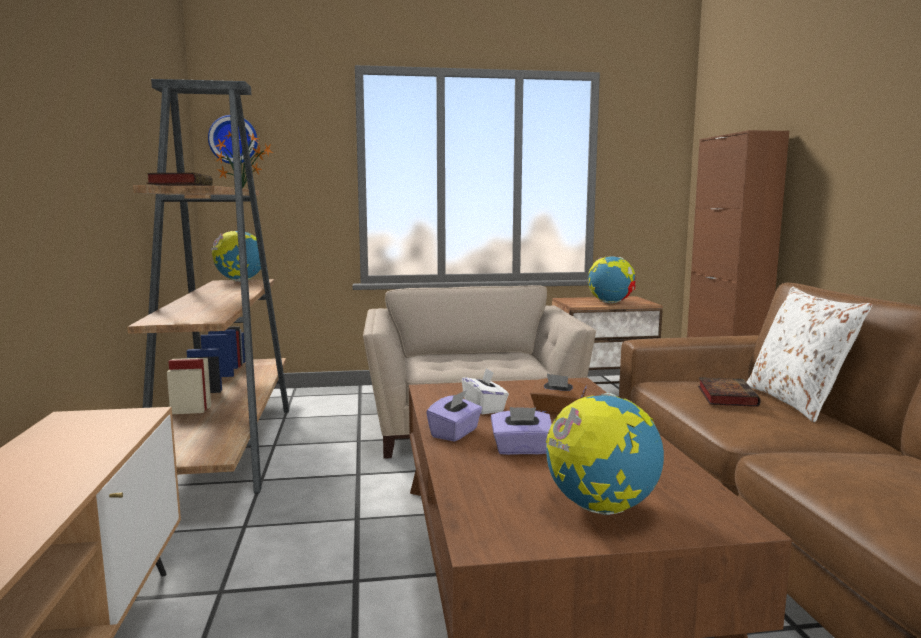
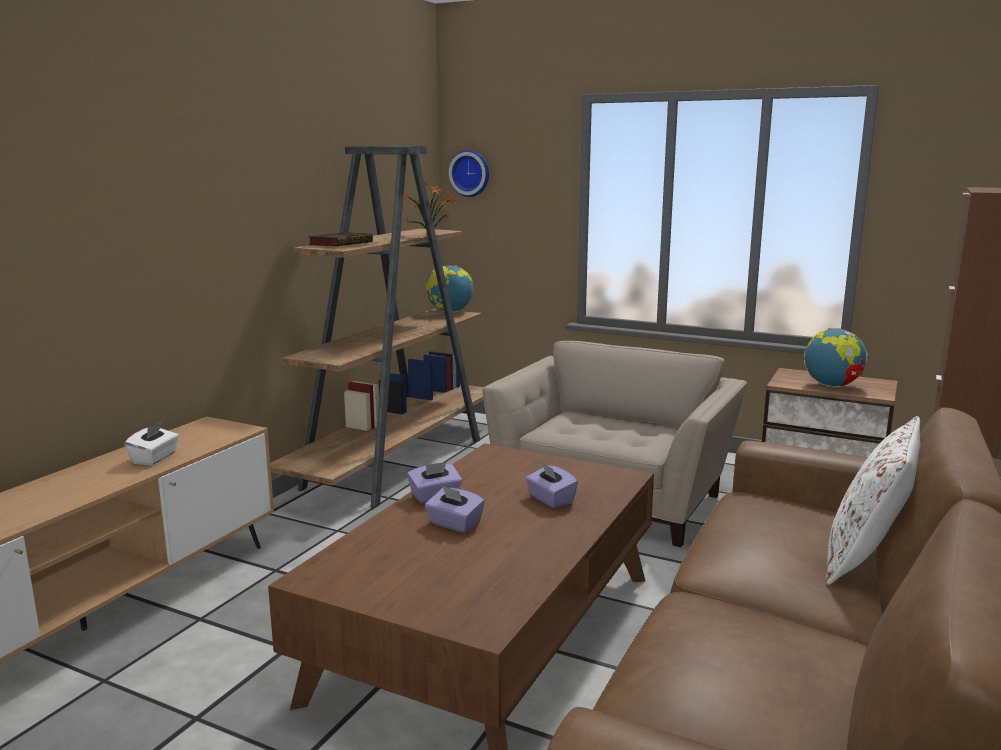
camera: 35 degrees right, 5 degrees up
white tissue box [462,368,509,414] -> white tissue box moved to [125,421,179,465]
brown tissue box [530,374,587,415] -> purple tissue box [526,462,578,508]
globe [546,393,664,515] -> none
book [698,377,760,407] -> none

